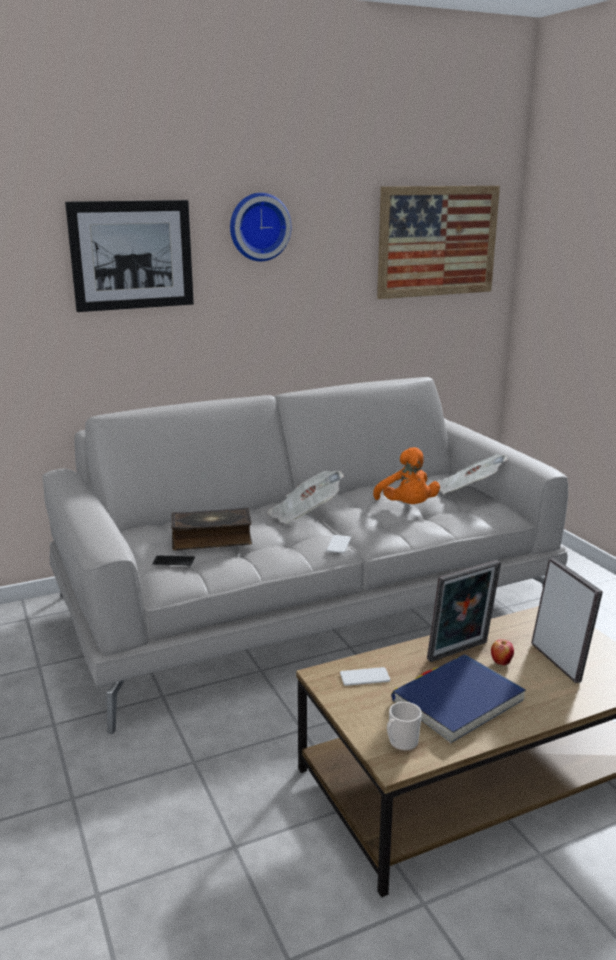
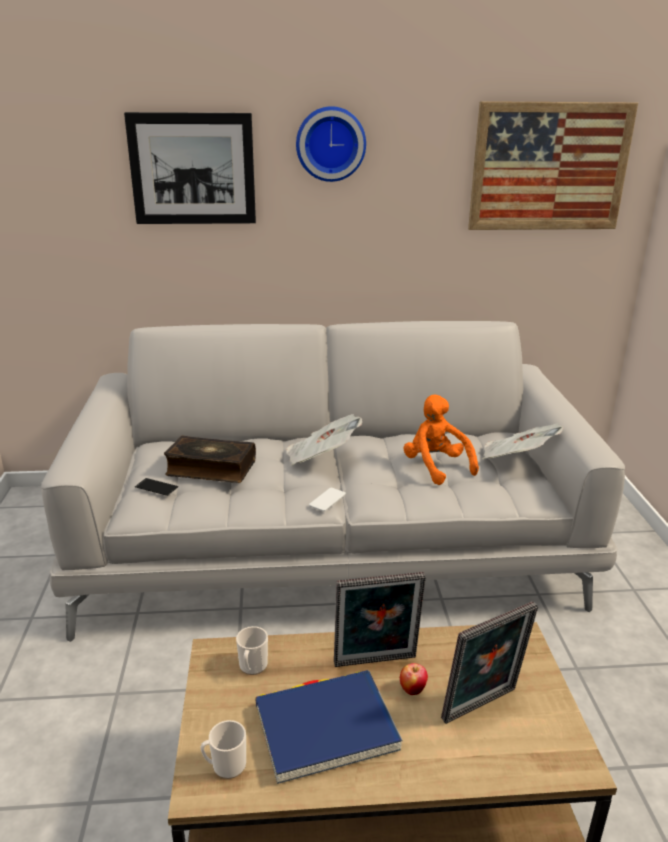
camera: 20 degrees right, 5 degrees up
phone [340,667,390,686] -> mug [236,626,268,675]
orange plush toy [373,447,440,504] -> orange plush toy turned 150 degrees clockwise [403,394,479,485]
picture frame [531,558,603,683] -> picture frame turned 60 degrees clockwise [441,601,538,724]

